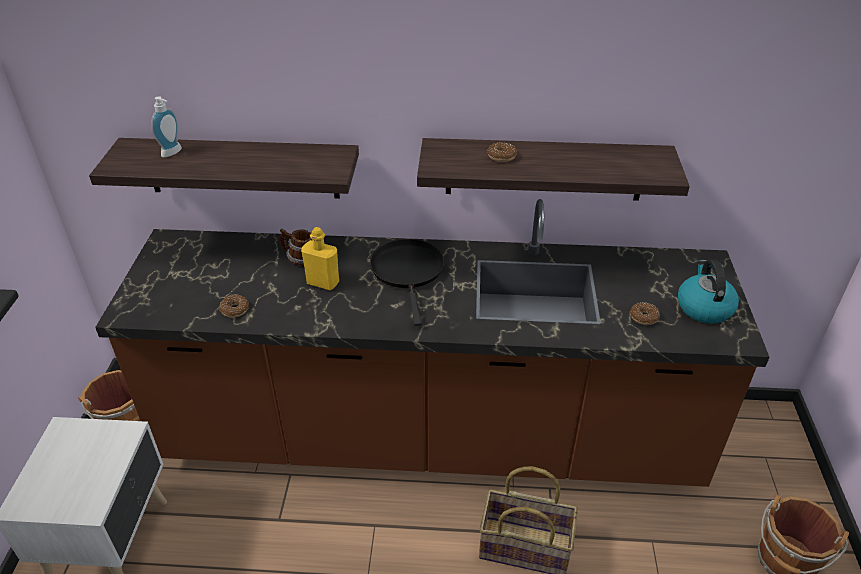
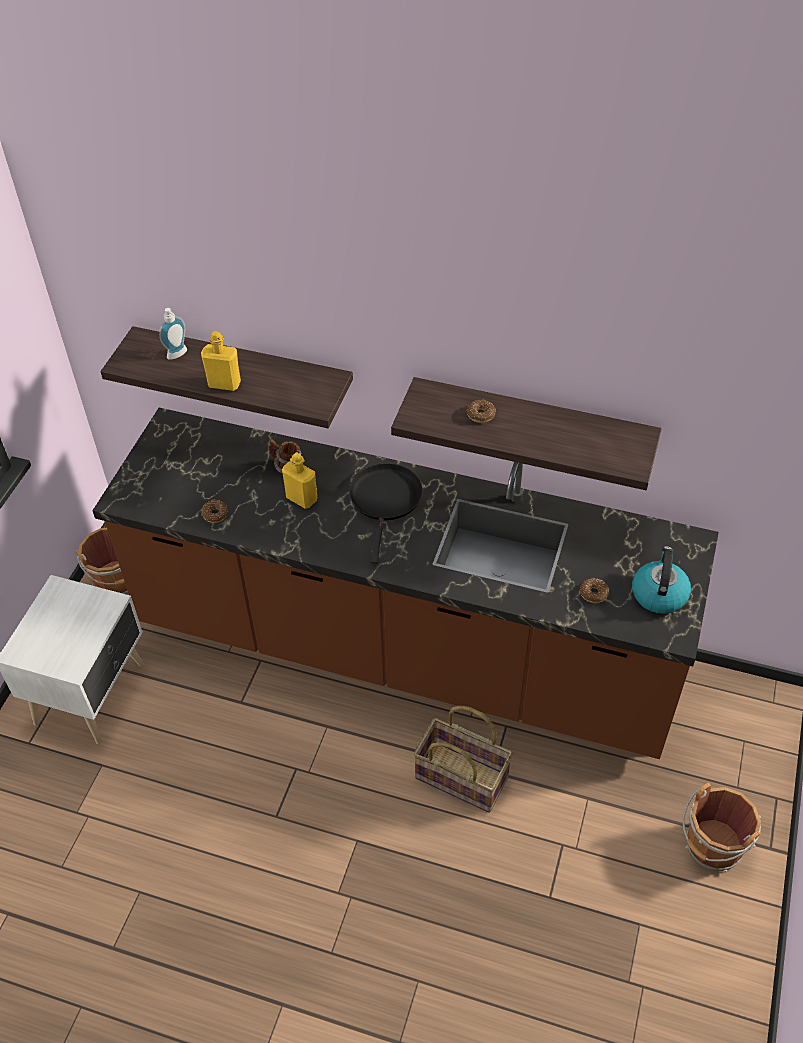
camera: 15 degrees right, 10 degrees up
none -> yellow bottle [201,331,241,391]

